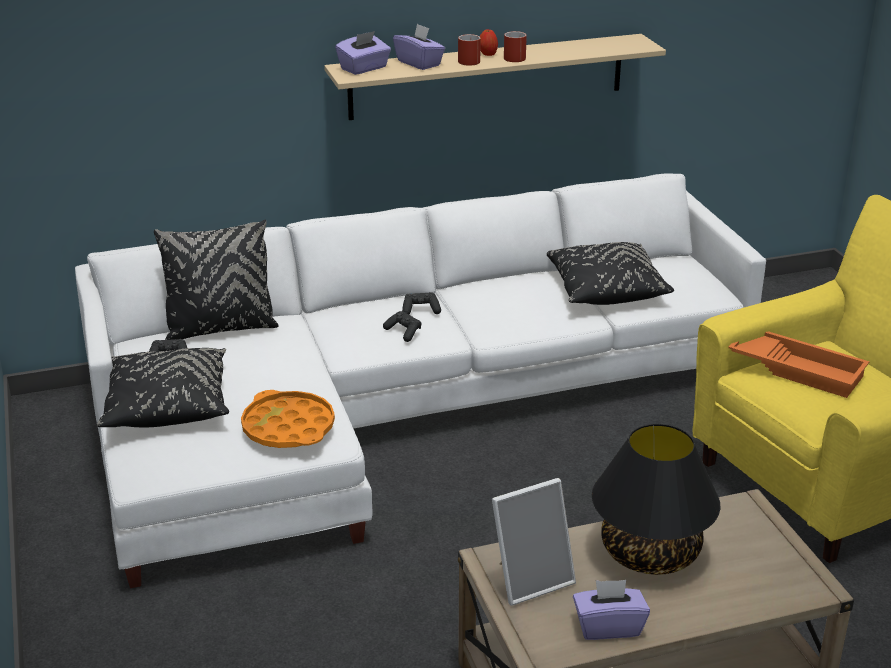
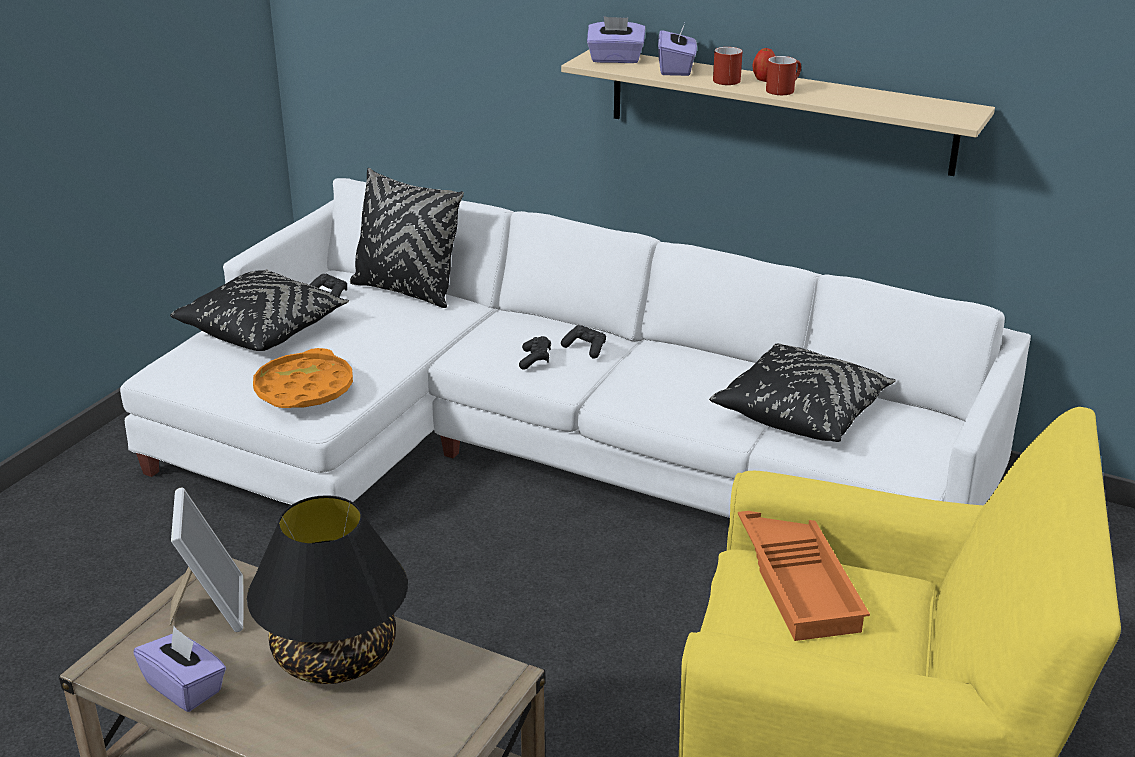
camera: 45 degrees right, 0 degrees up
picture frame [492,478,576,606] -> picture frame turned 120 degrees counterclockwise [170,487,244,632]

